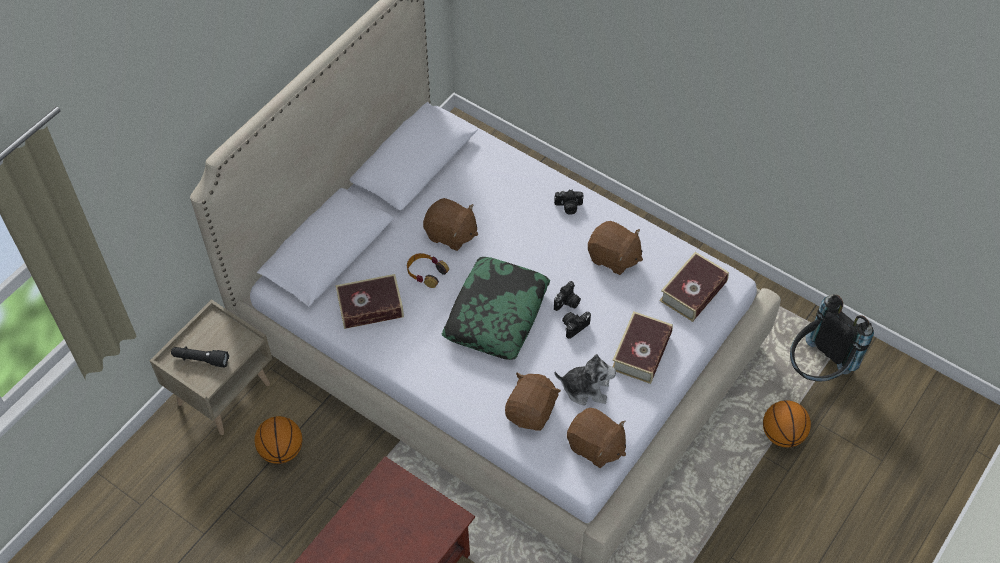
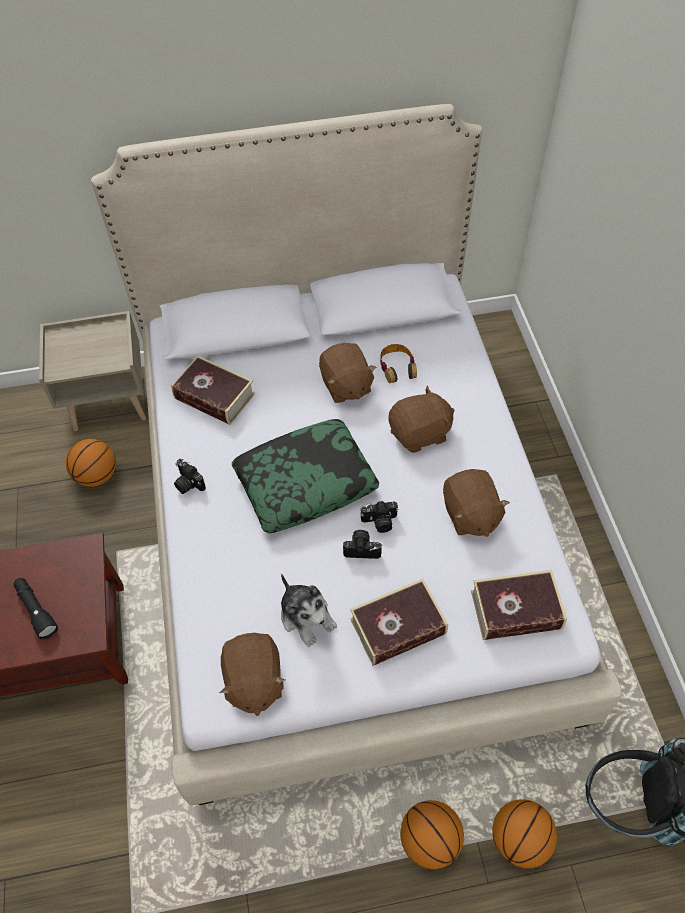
camera: 45 degrees right, 0 degrees up
black flashlight [171,346,229,368] -> black flashlight moved to [14,578,58,639]
headphones [407,253,449,288] -> headphones moved to [380,344,417,383]
brown plush toy [505,373,561,431] -> brown plush toy moved to [389,386,454,453]
camera [554,189,584,215] -> camera moved to [174,459,206,494]
none -> basketball [400,800,464,870]

